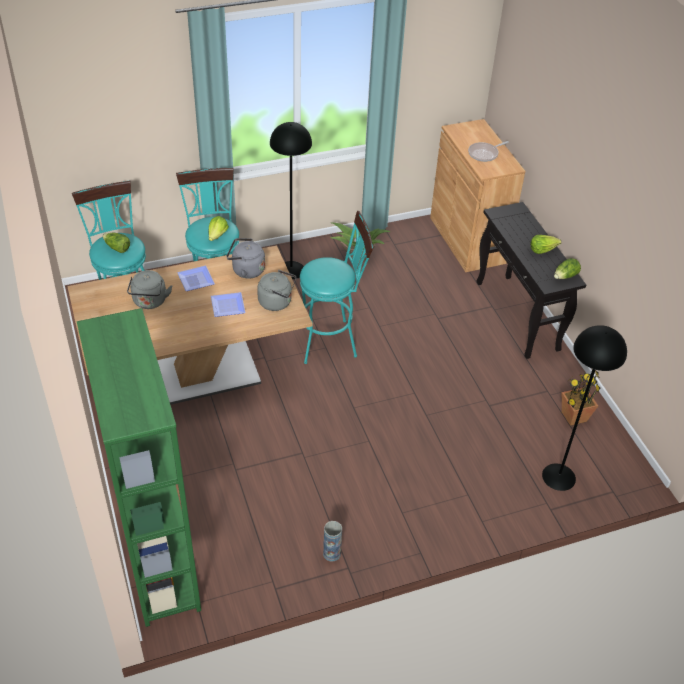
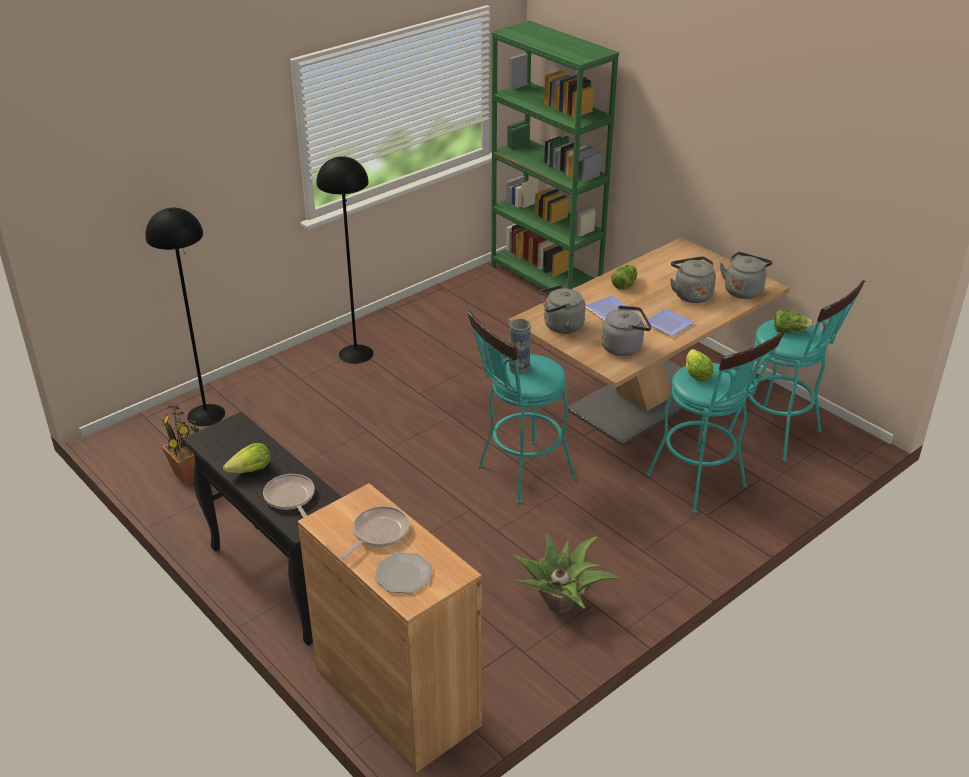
camera: 160 degrees right, 10 degrees down
black floor lamp [270,122,312,279] -> black floor lamp moved to [317,156,373,364]
vase [323,521,342,561] -> vase moved to [509,318,531,374]
lettuce [554,258,581,279] -> lettuce moved to [611,265,637,290]
none -> frying pan [263,474,315,518]
none -> plate [375,552,432,593]
none -> grey kettle [720,252,772,299]

